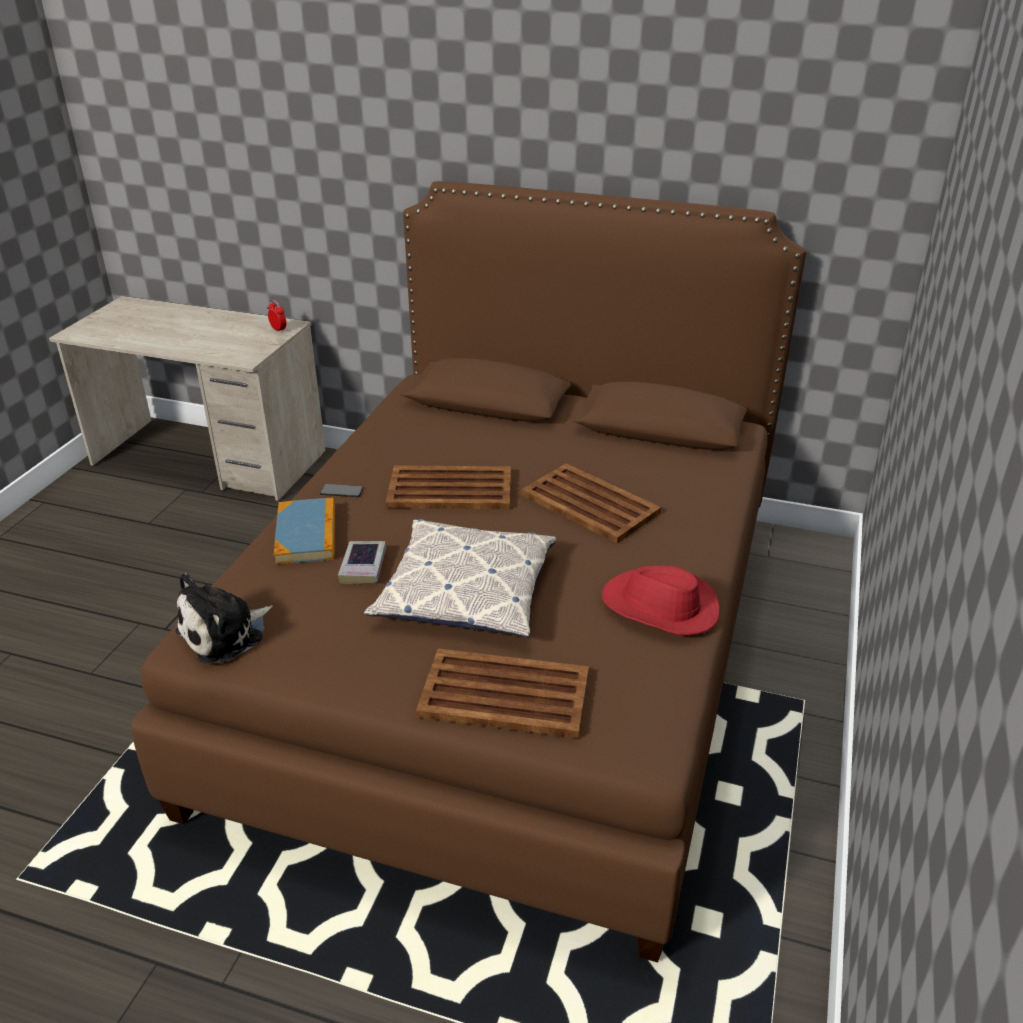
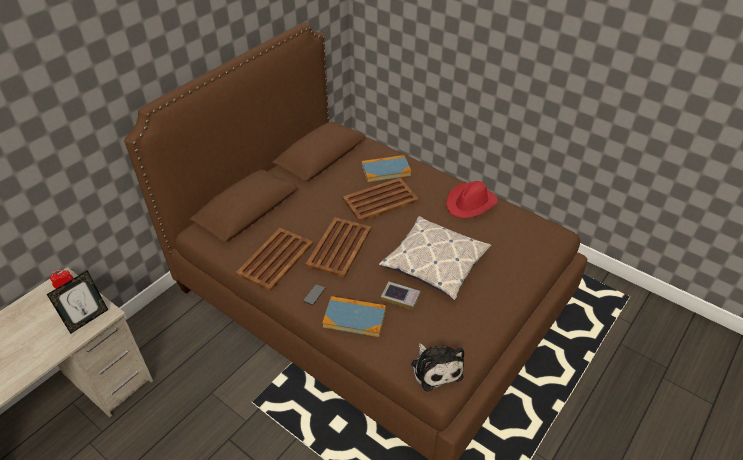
camera: 70 degrees left, 10 degrees up
brown tray [416,648,589,738] -> brown tray moved to [236,228,313,292]
none -> picture frame [47,270,108,334]
none -> book [361,155,411,182]

